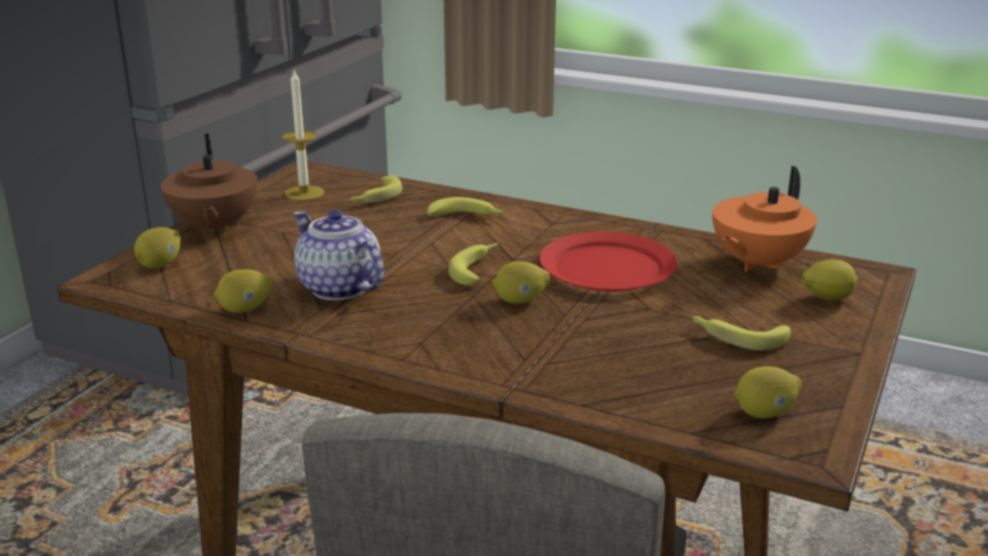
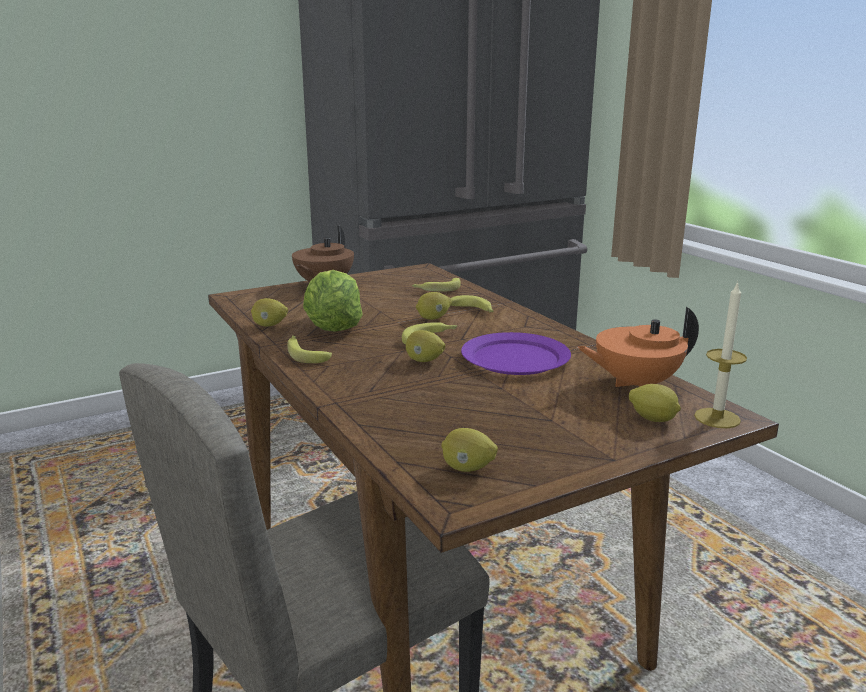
camera: 35 degrees right, 5 degrees down
lemon [134,227,181,268] -> lemon moved to [416,292,451,320]
candle [283,70,324,201] -> candle moved to [694,281,747,428]
teapot [293,209,384,300] -> lettuce [303,270,363,332]
red plate [540,232,677,291] -> purple plate [461,332,571,375]
banana [692,316,791,351] -> banana moved to [287,336,332,363]

